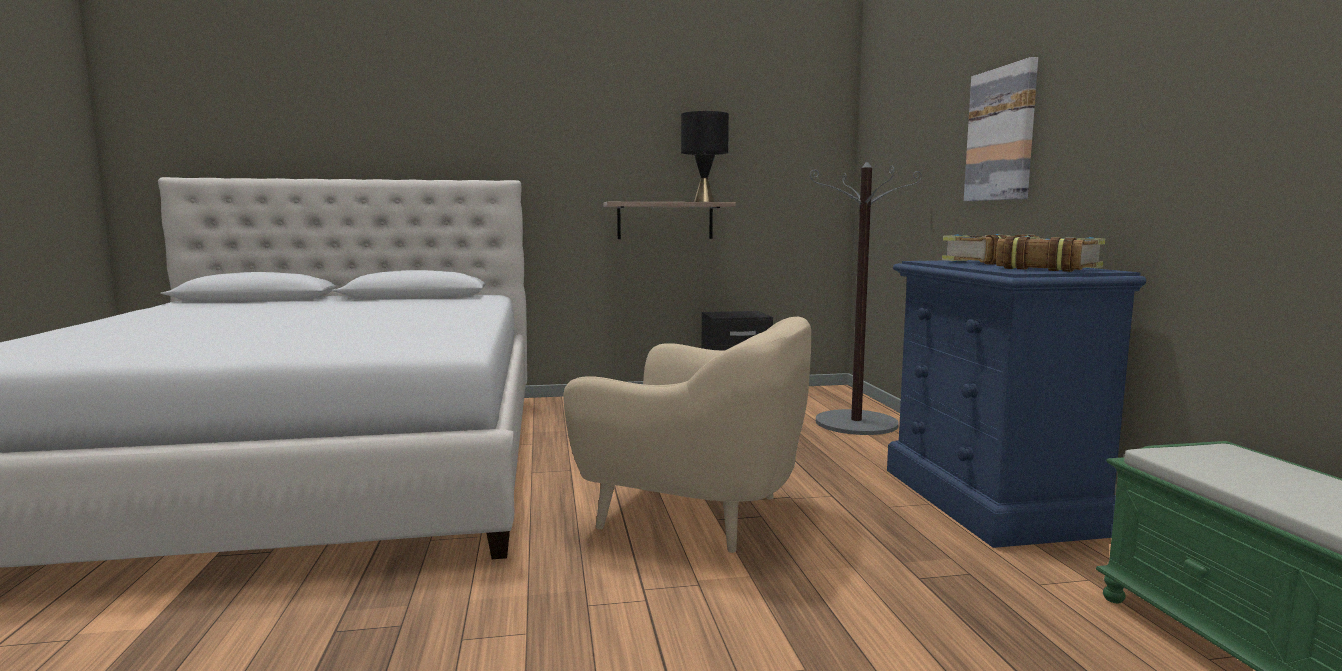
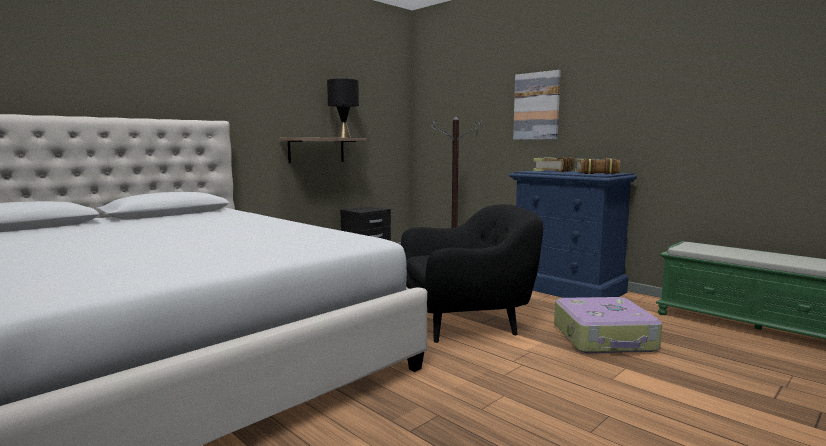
camera: 35 degrees left, 0 degrees up
beige armchair [564,317,811,553] -> black armchair [401,204,543,343]
none -> suitcase [554,297,662,353]

